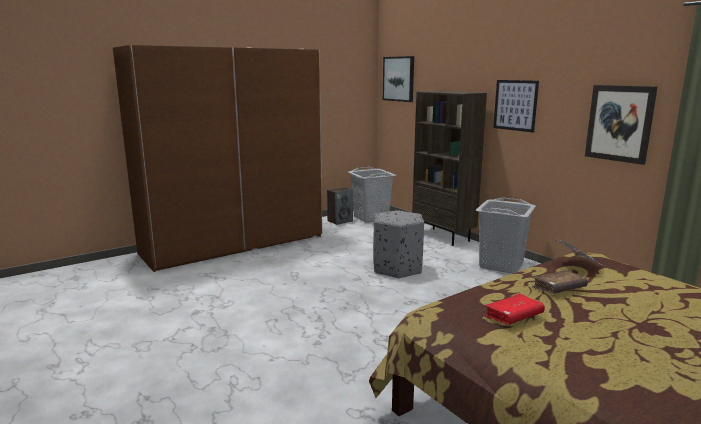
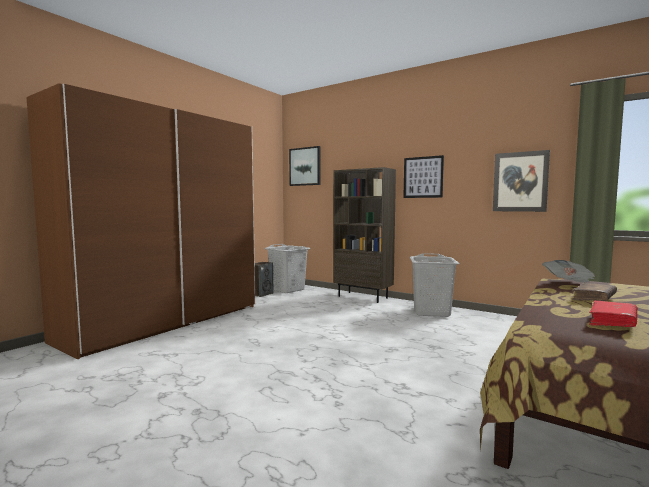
camera: 20 degrees left, 10 degrees down
grey ottoman [373,210,424,279] -> none

